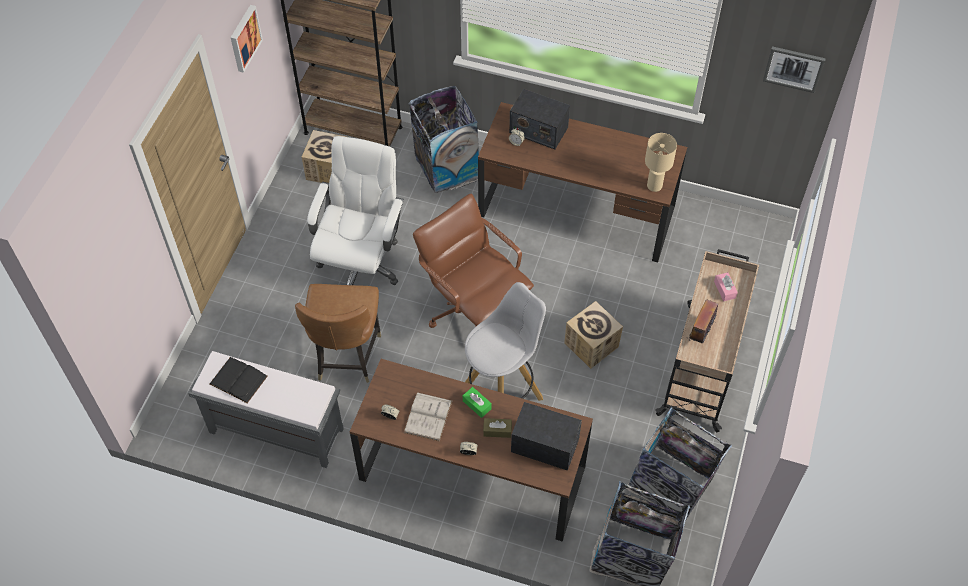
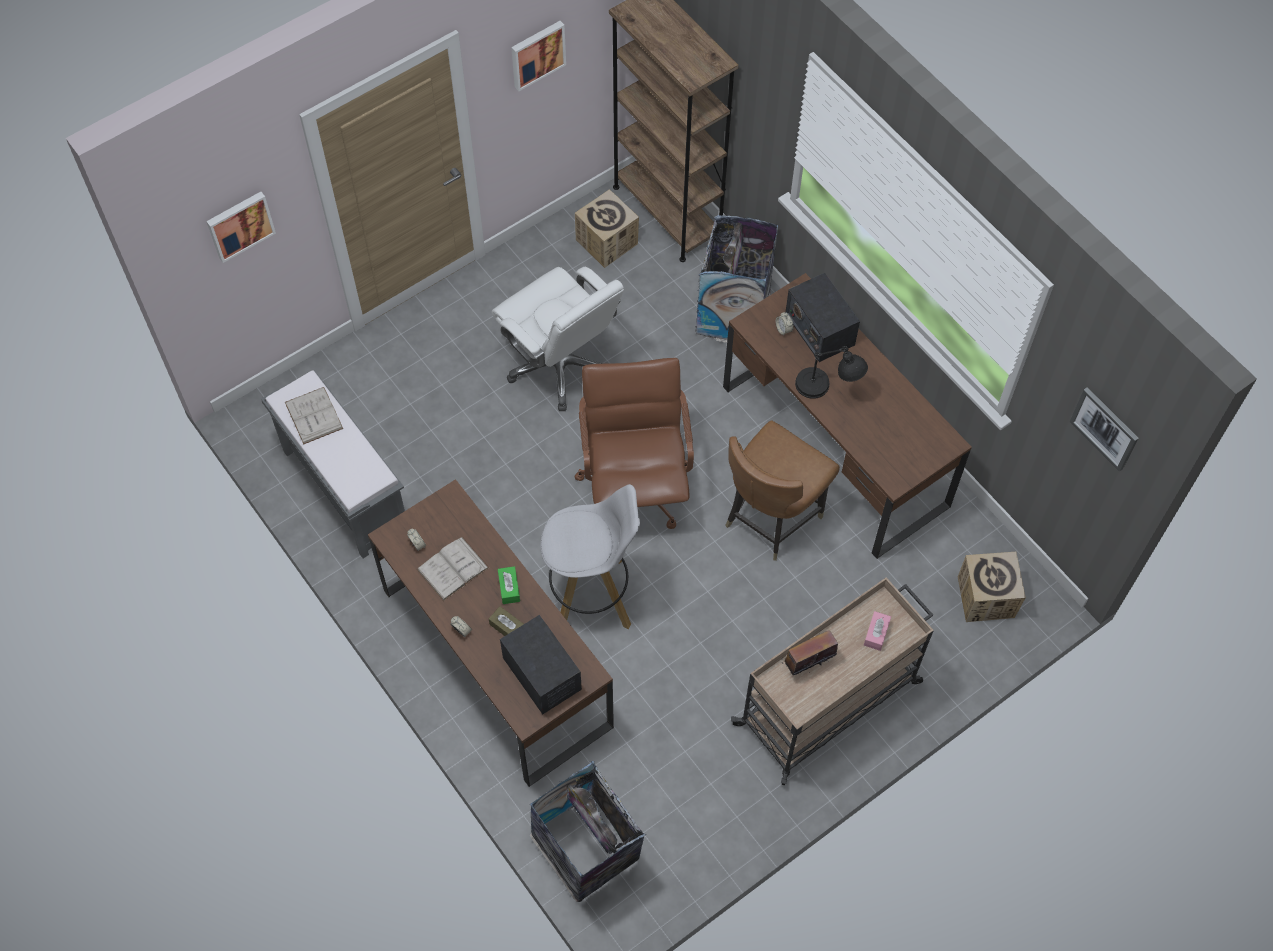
camera: 35 degrees right, 5 degrees up
black book [210,357,268,403] -> white book [285,387,343,445]
brown chair [295,284,381,383] -> brown chair moved to [725,420,840,561]
white office chair [307,136,404,285] -> white office chair turned 90 degrees clockwise [492,267,624,411]
cardboard box [564,301,623,369] -> cardboard box moved to [958,552,1026,622]
trash can [626,407,732,519] -> none
beige table lamp [645,133,677,192] -> none
none -> picture [206,192,276,263]
none -> black table lamp [795,346,868,399]

